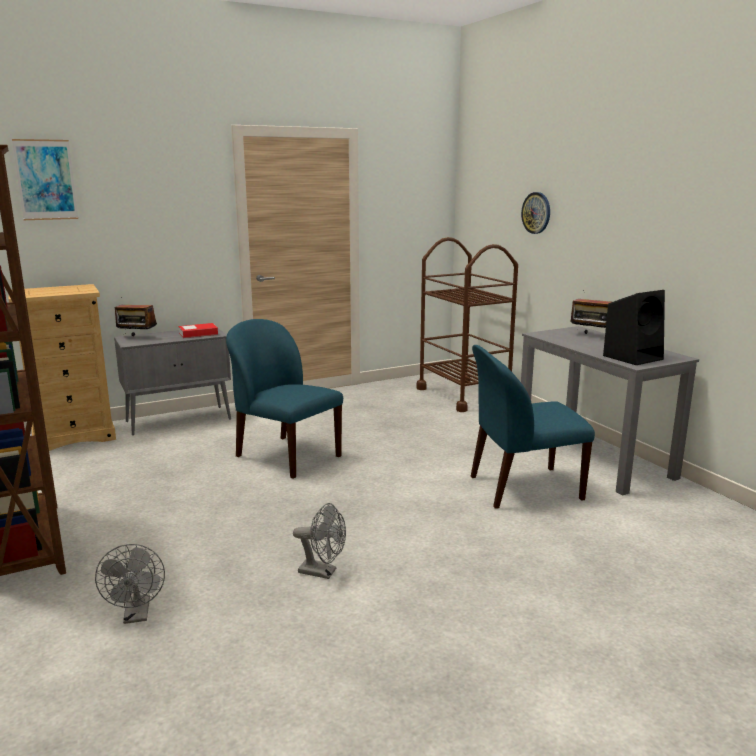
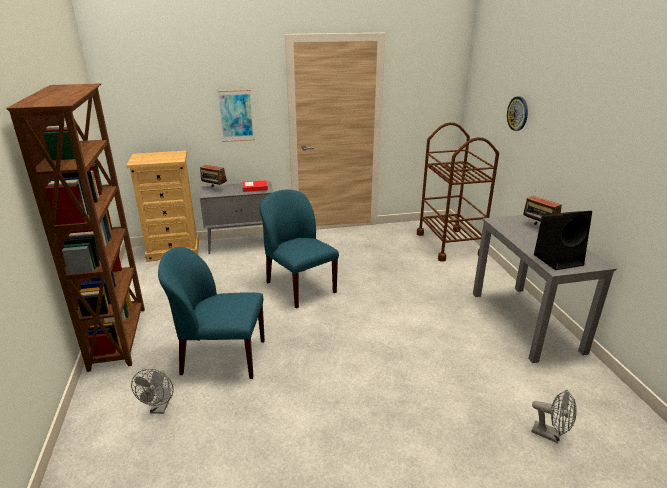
camera: 15 degrees right, 10 degrees up
picture [12,139,78,220] -> picture moved to [217,90,255,142]
grey fan [293,503,346,579] -> grey fan moved to [532,390,577,443]
blue chair [471,345,595,509] -> blue chair moved to [158,247,265,379]

